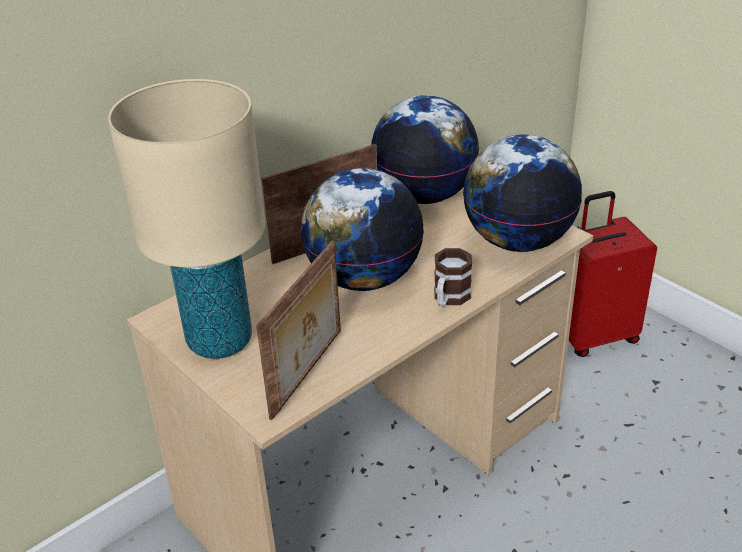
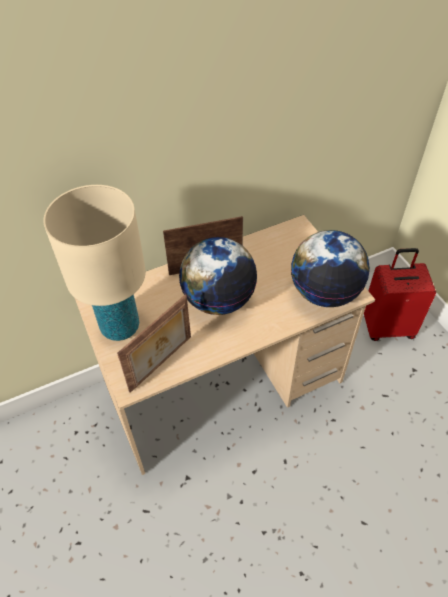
camera: 15 degrees right, 15 degrees up
globe [371,95,479,204] -> none
mug [434,248,472,307] -> none

